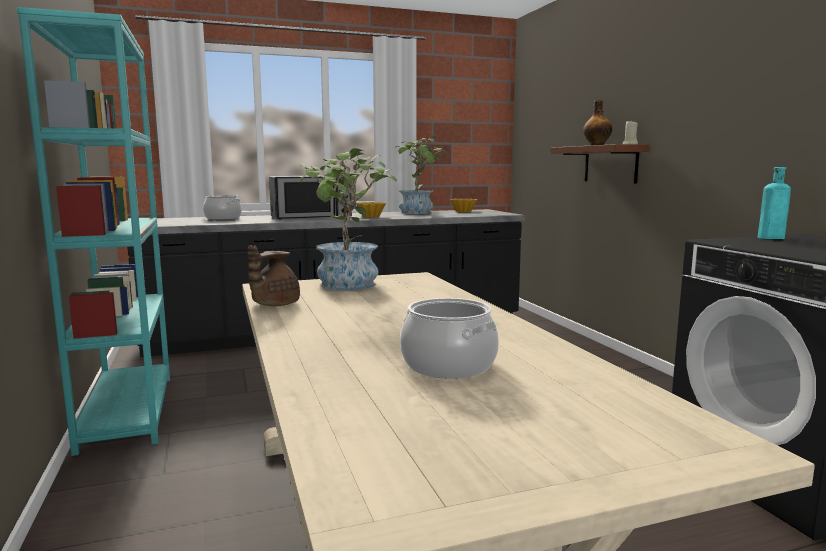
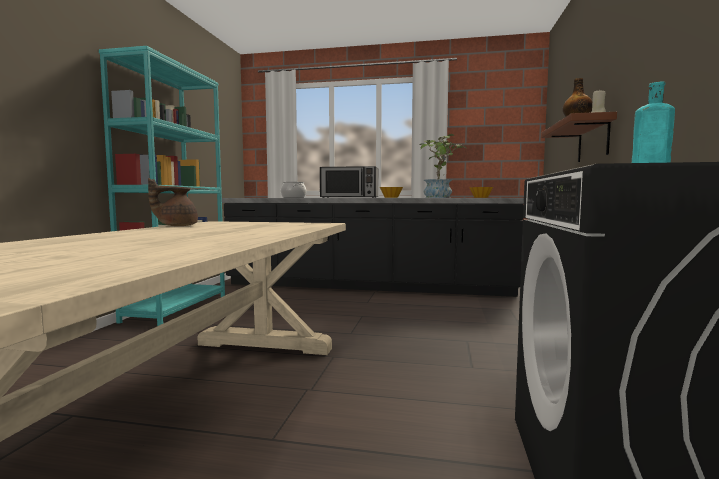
camera: 30 degrees right, 5 degrees down
potted plant [300,148,397,290] -> none
cooking pot [400,298,499,379] -> none

